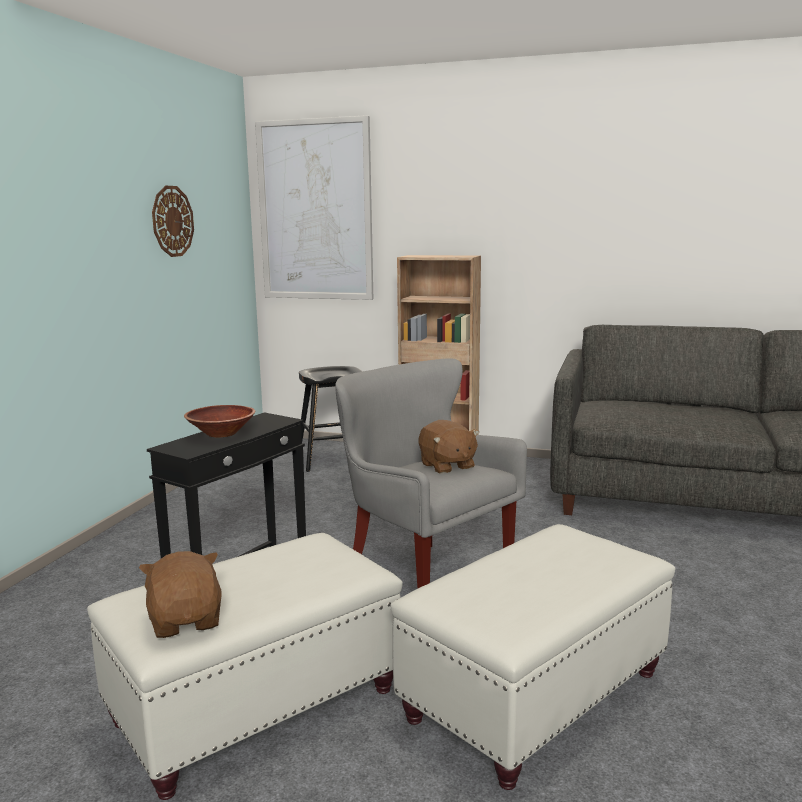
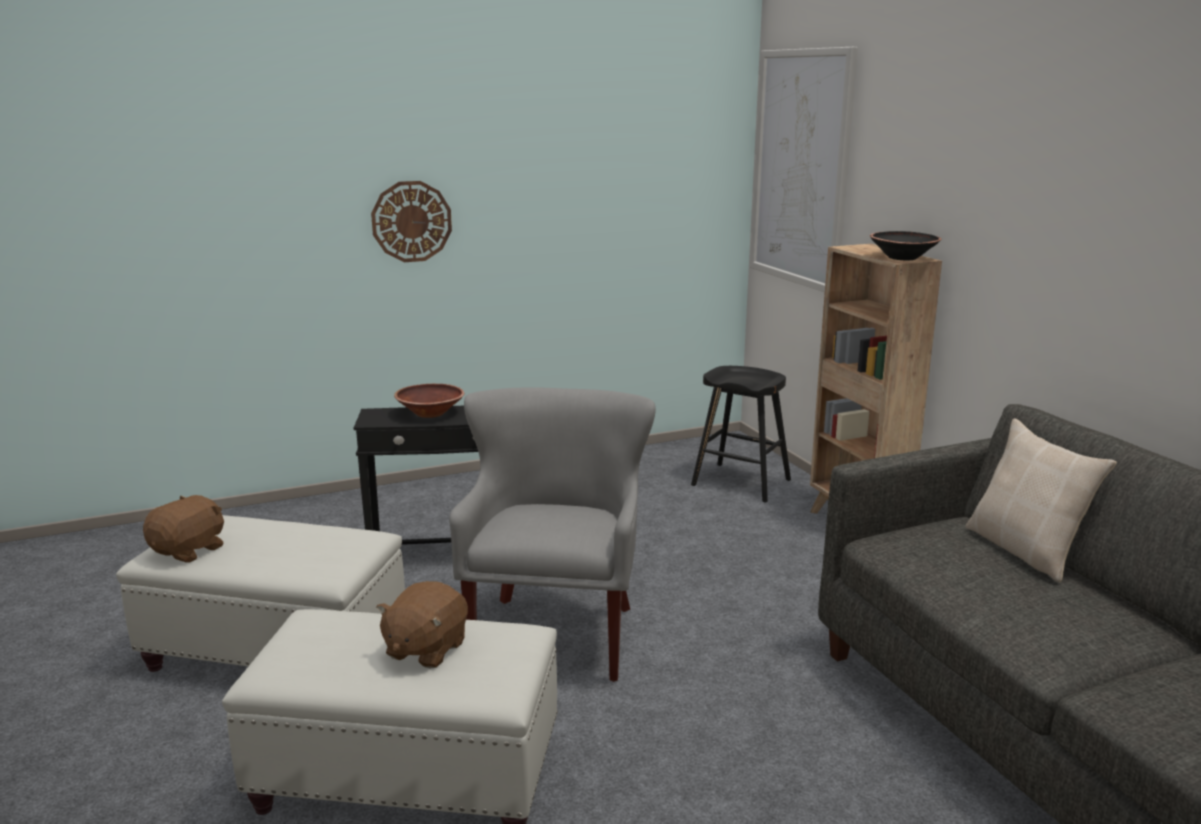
camera: 50 degrees right, 5 degrees up
wall clock [152,186,194,257] -> wall clock moved to [371,181,452,262]
brown plush toy [419,420,479,474] -> brown plush toy moved to [376,581,468,669]
none -> black bowl [870,231,941,261]
none -> beige pillow [965,419,1117,582]

